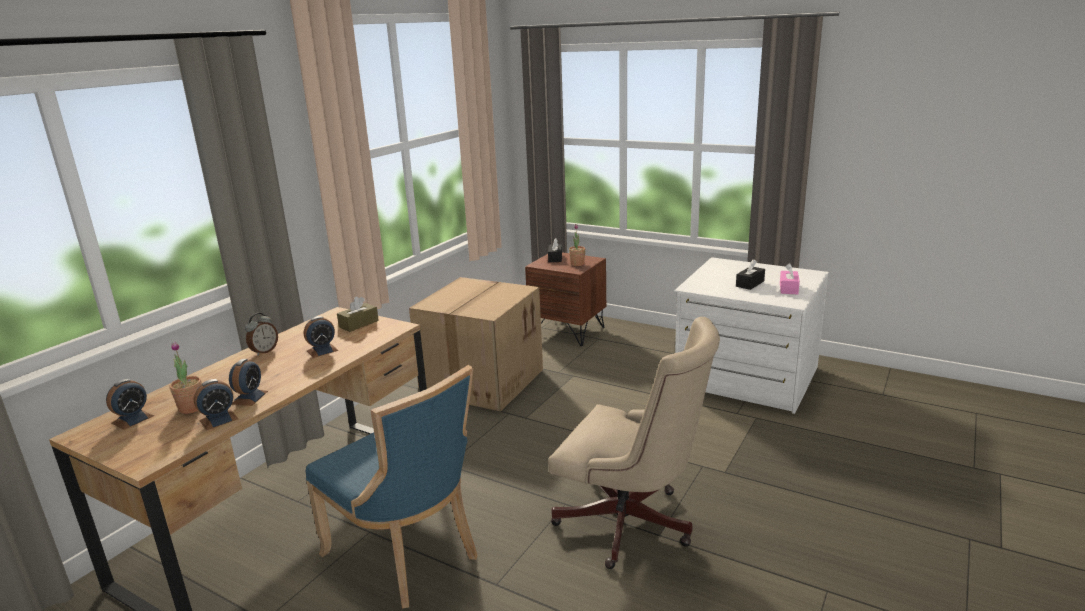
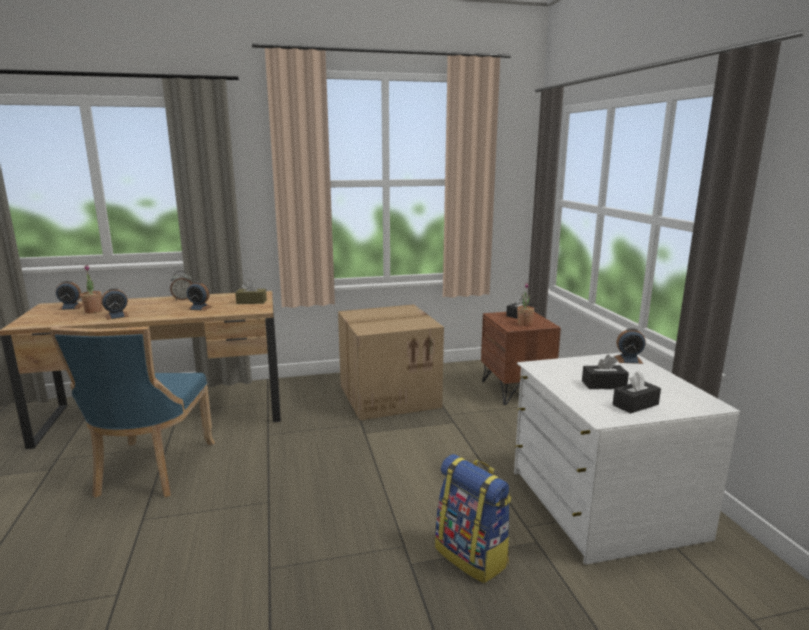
camera: 45 degrees right, 5 degrees down
alarm clock [194,379,238,430] -> alarm clock moved to [615,328,646,364]
beige office chair [548,317,720,569] -> none
pink tissue box [780,263,800,295] -> black tissue box [613,371,661,414]
none -> backpack [435,454,512,583]

